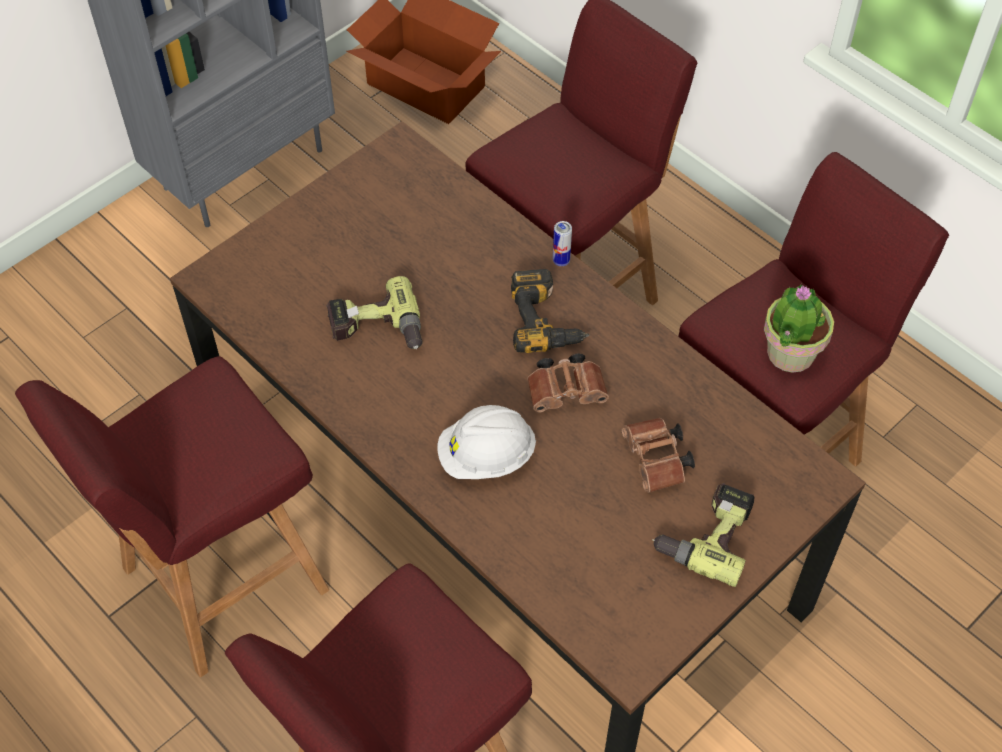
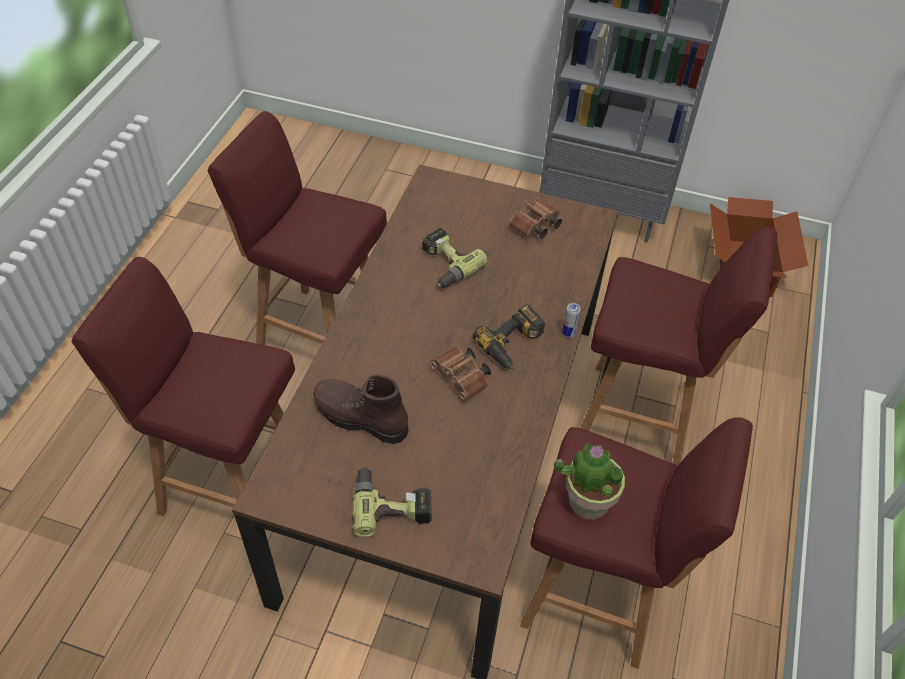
camera: 60 degrees right, 5 degrees down
white hard hat [438,405,536,479] -> none
brown binoculars [622,418,695,493] -> brown binoculars moved to [509,197,562,239]
none -> brown boot [313,375,408,444]

